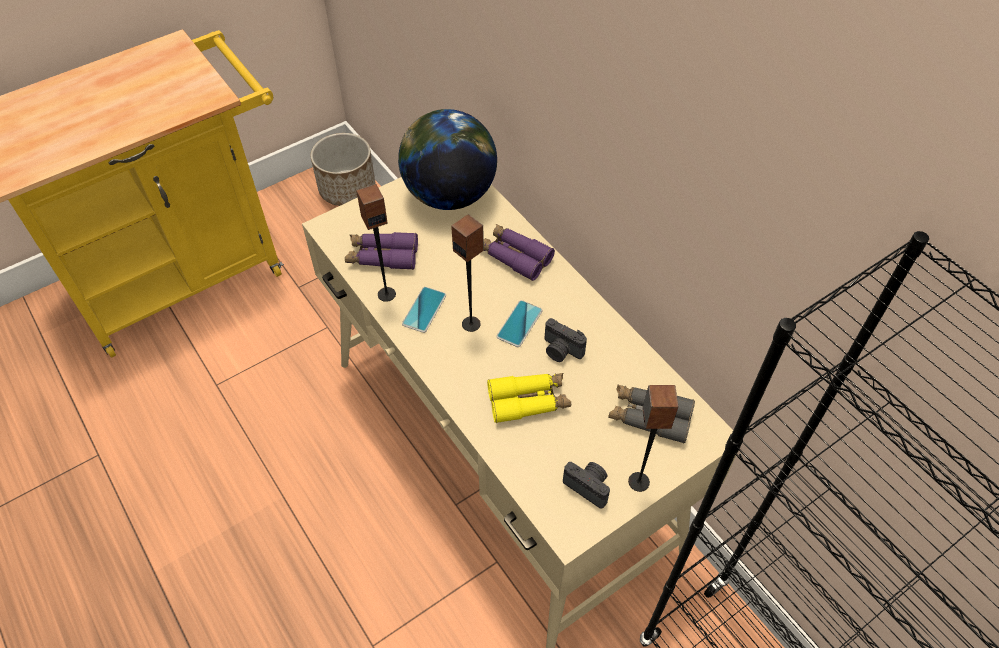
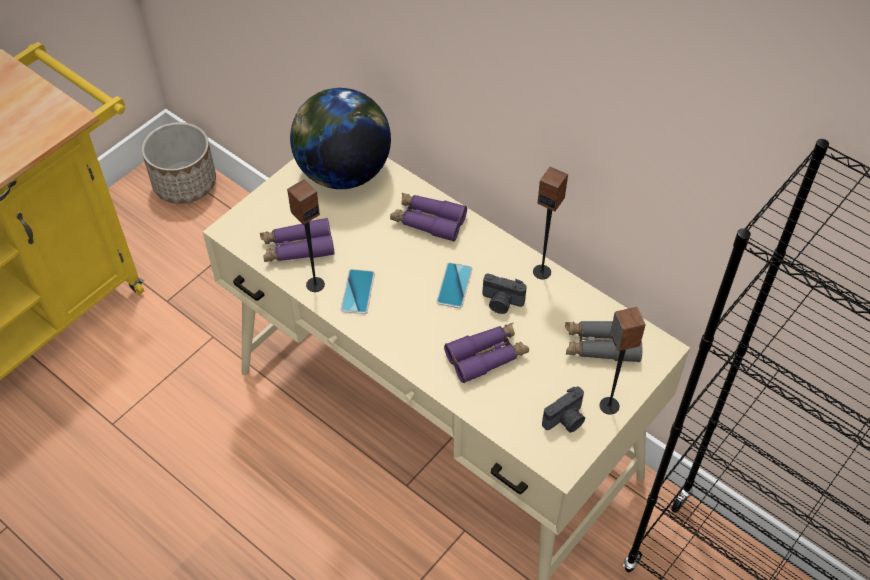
camera: 15 degrees left, 0 degrees up
speaker [451,214,484,332] -> speaker moved to [533,167,568,279]
yellow binoculars [487,373,571,423] -> purple binoculars [444,323,529,383]
camera [563,462,610,509] -> camera turned 120 degrees clockwise [542,387,585,433]

